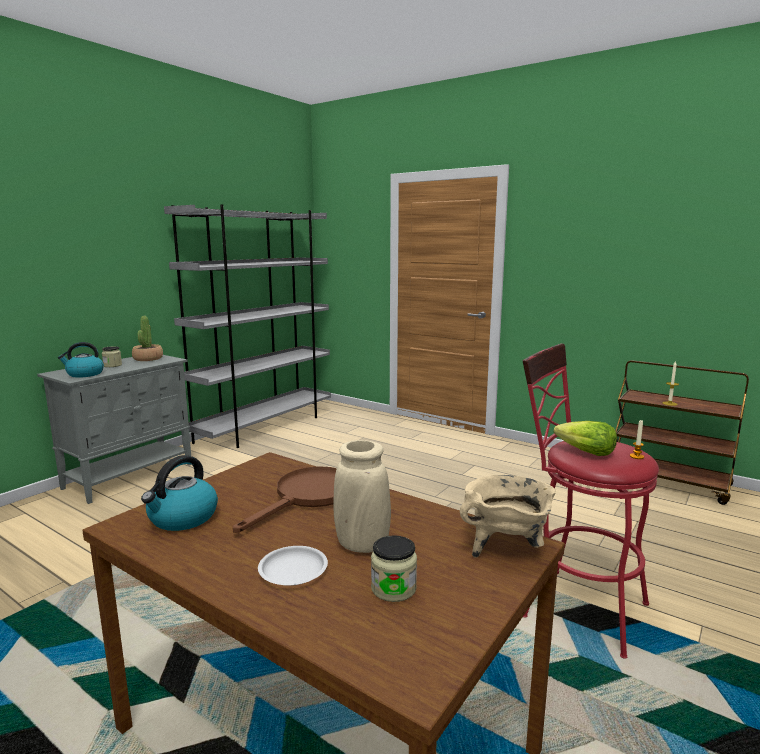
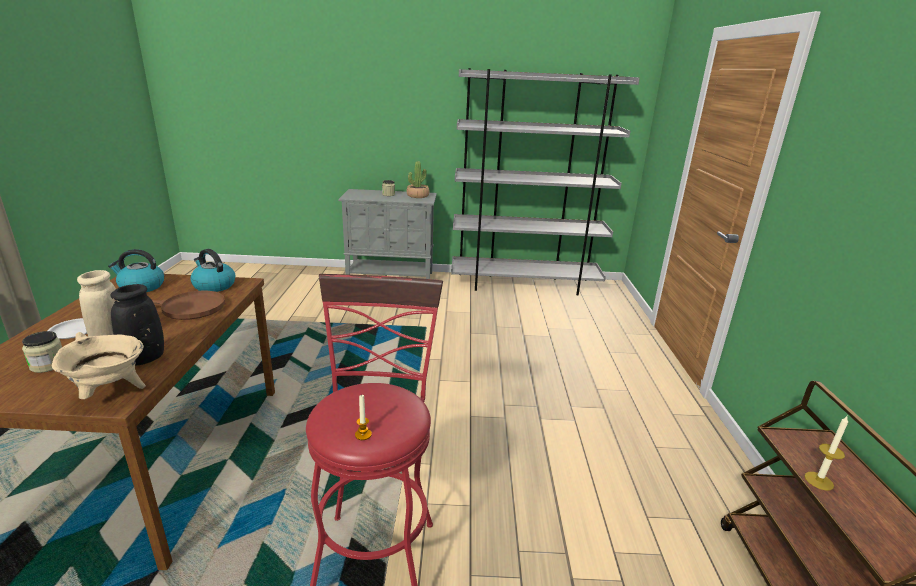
camera: 55 degrees right, 10 degrees up
kettle [58,342,104,378] -> kettle moved to [190,249,235,292]
lettuce [554,421,617,456] -> none
none -> black vase [110,284,164,365]

